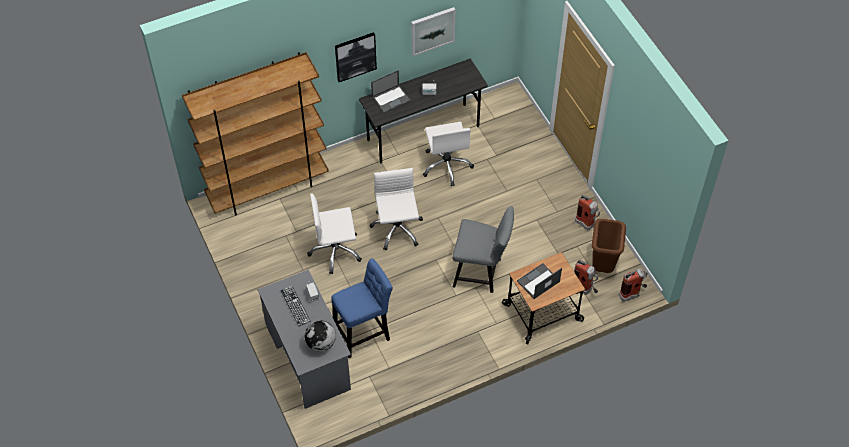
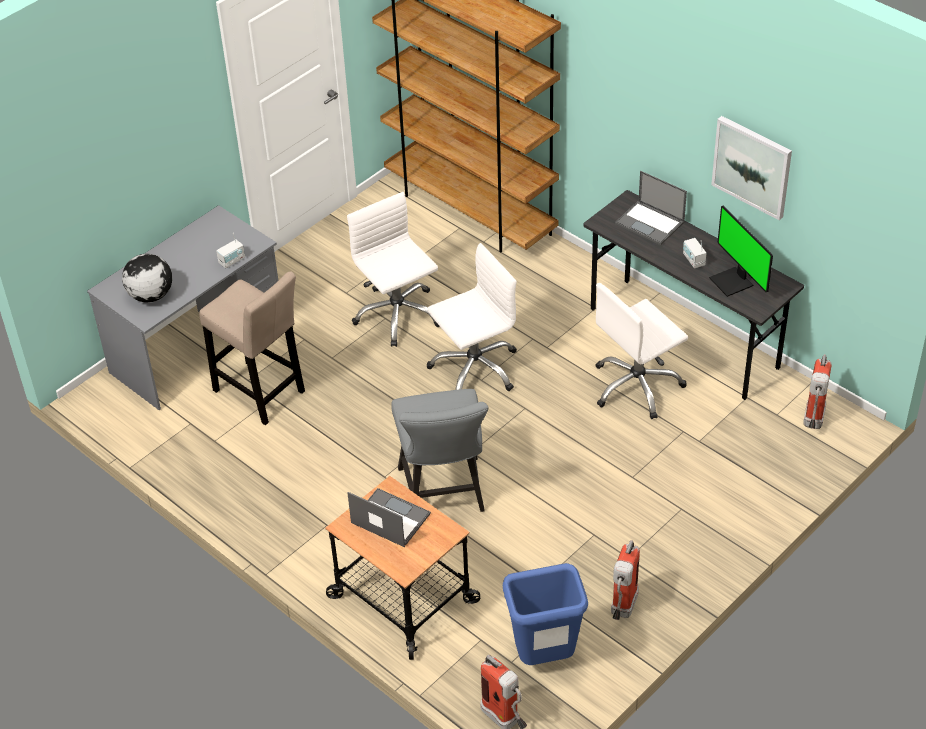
camera: 70 degrees right, 10 degrees down
keyboard [281,286,311,326] -> none
blue stool [331,258,393,358] -> beige stool [199,272,305,425]
picture [335,32,377,82] -> none
fire extinguisher [574,259,598,295] -> fire extinguisher moved to [803,354,832,429]
brown trash can [592,219,626,273] -> blue trash can [503,563,588,665]
none -> monitor [709,205,773,297]

